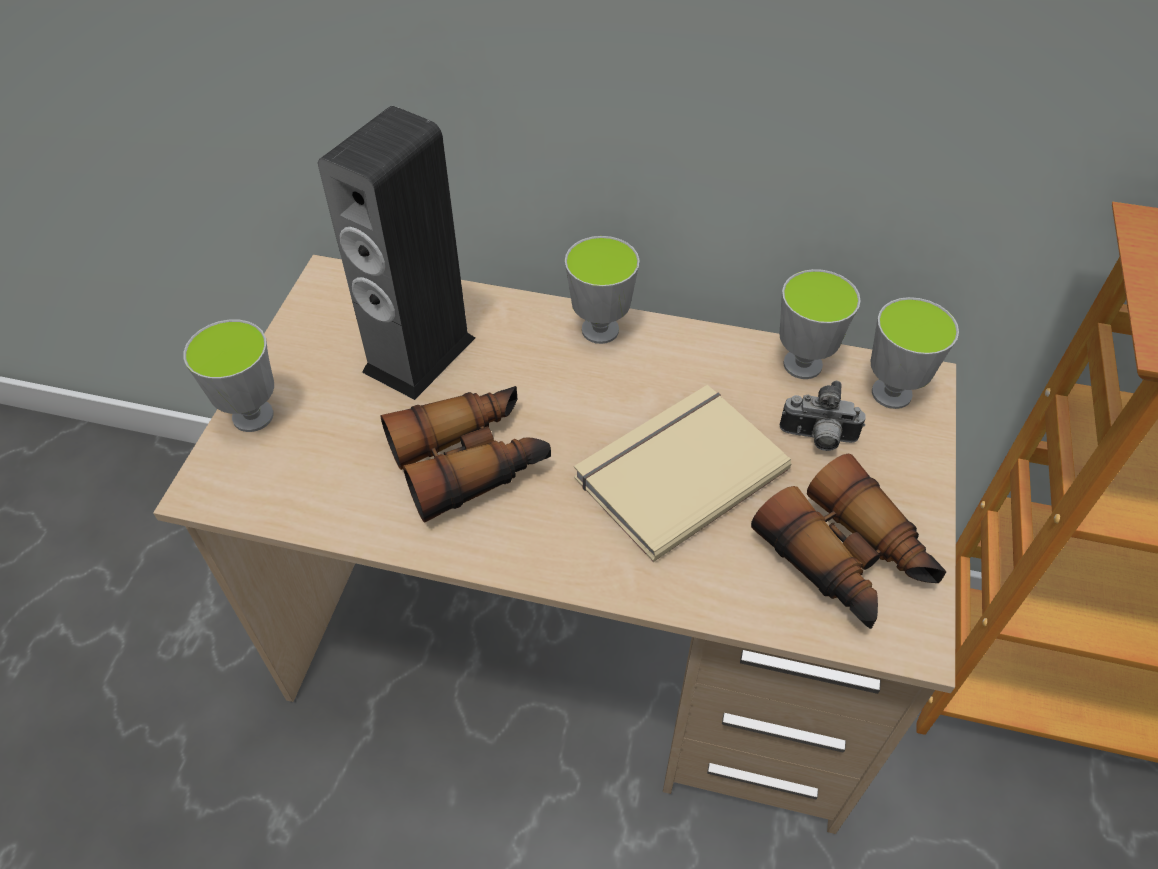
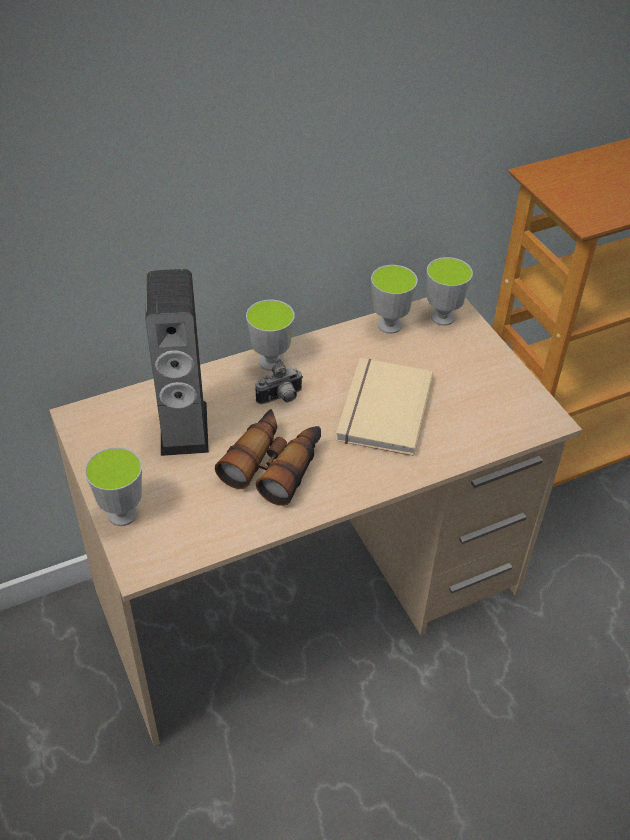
camera: 40 degrees left, 5 degrees down
binoculars [751,453,946,629] -> none
camera [780,381,866,451] -> camera moved to [255,359,303,404]

